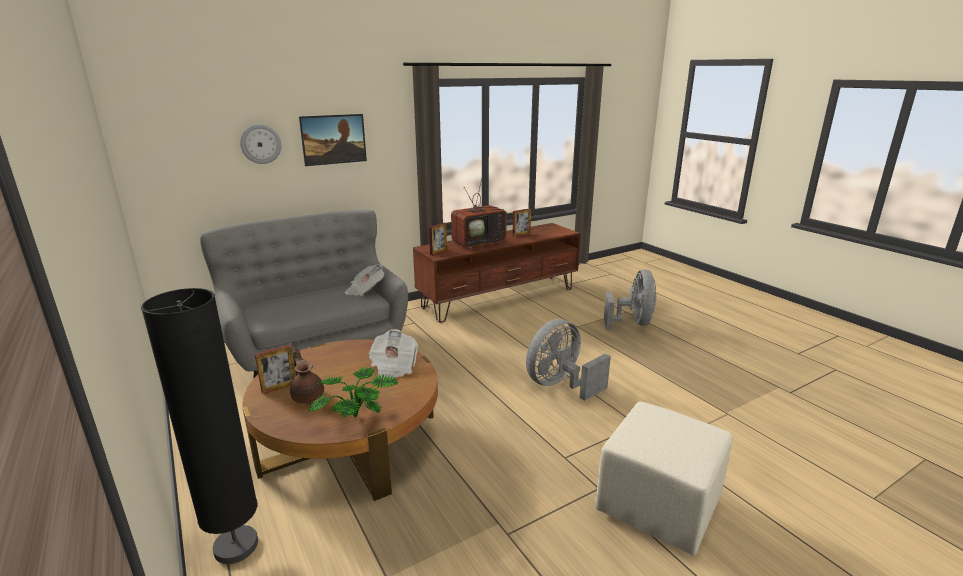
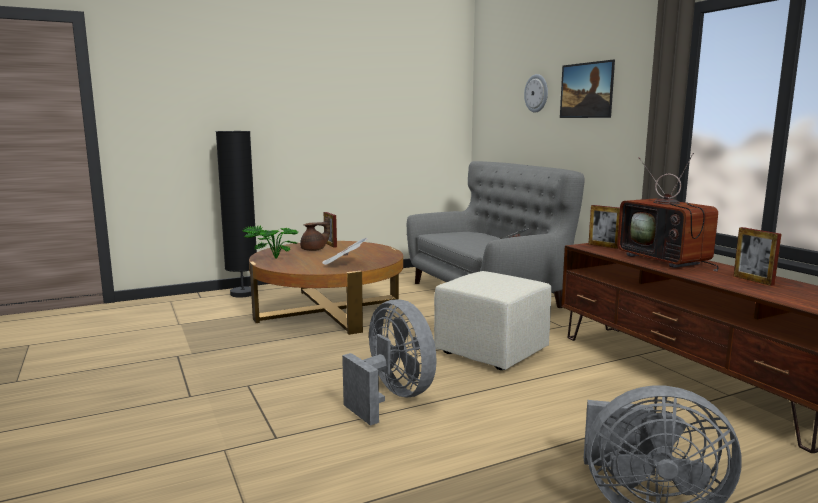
camera: 95 degrees right, 10 degrees down
beige ottoman [595,402,733,556] -> beige ottoman moved to [434,271,551,370]

